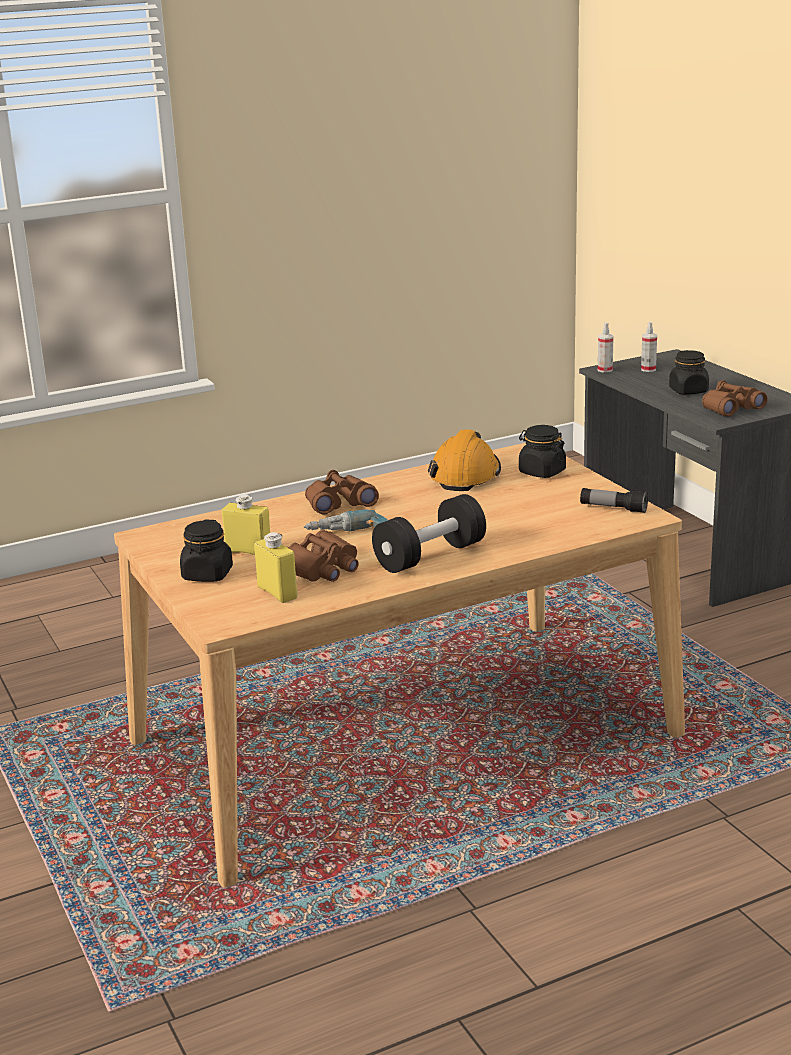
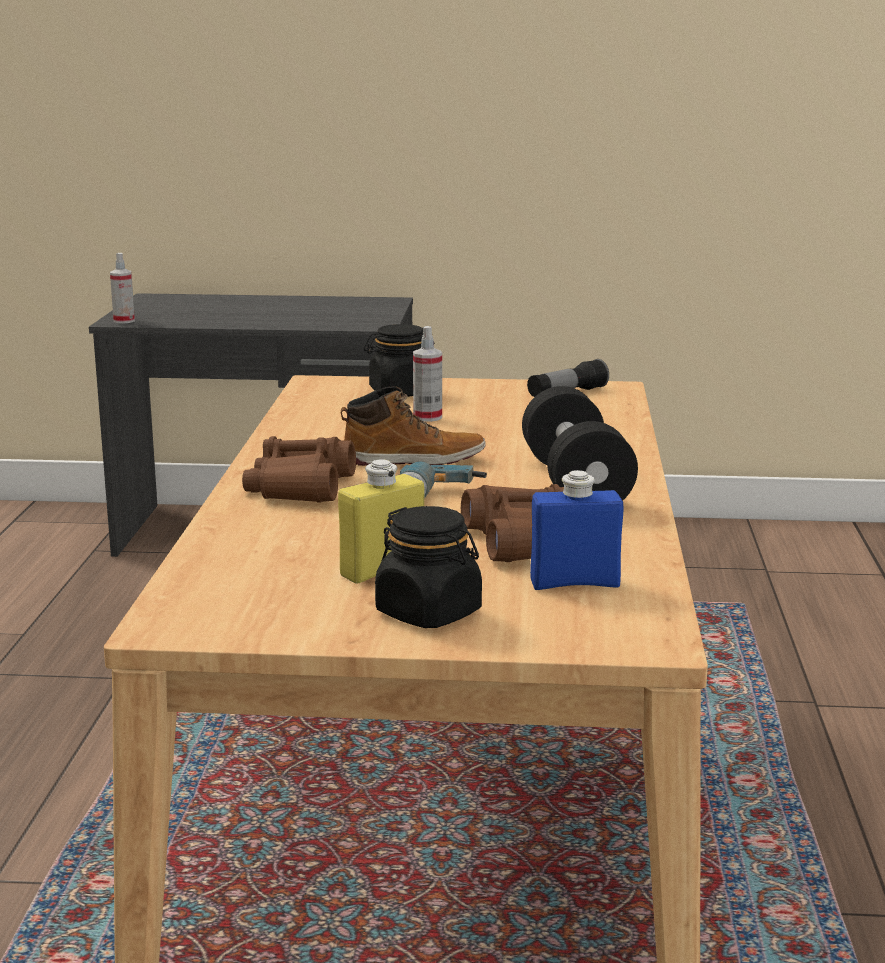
camera: 60 degrees left, 5 degrees down
yellow bottle [254,532,298,603] -> blue bottle [530,470,624,590]
orange hard hat [428,429,501,491] -> none
spray bottle [641,322,657,372] -> spray bottle moved to [413,326,442,422]
black jar [669,350,709,394] -> none
brown binoculars [702,380,767,416] -> none
none -> boot [341,386,486,466]

